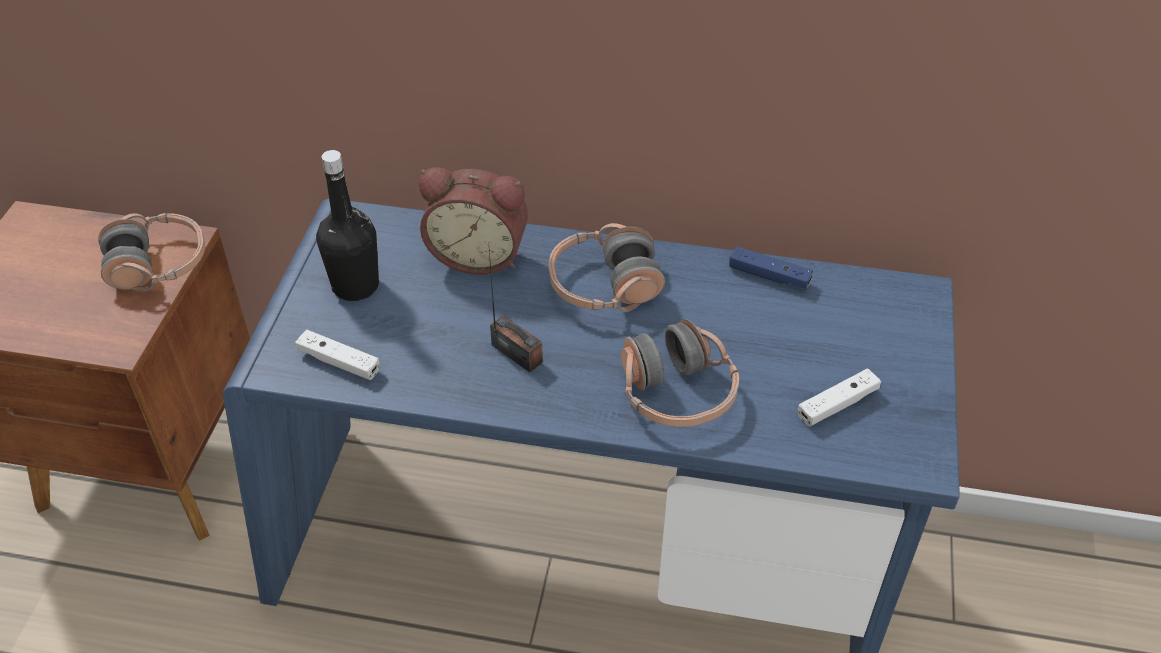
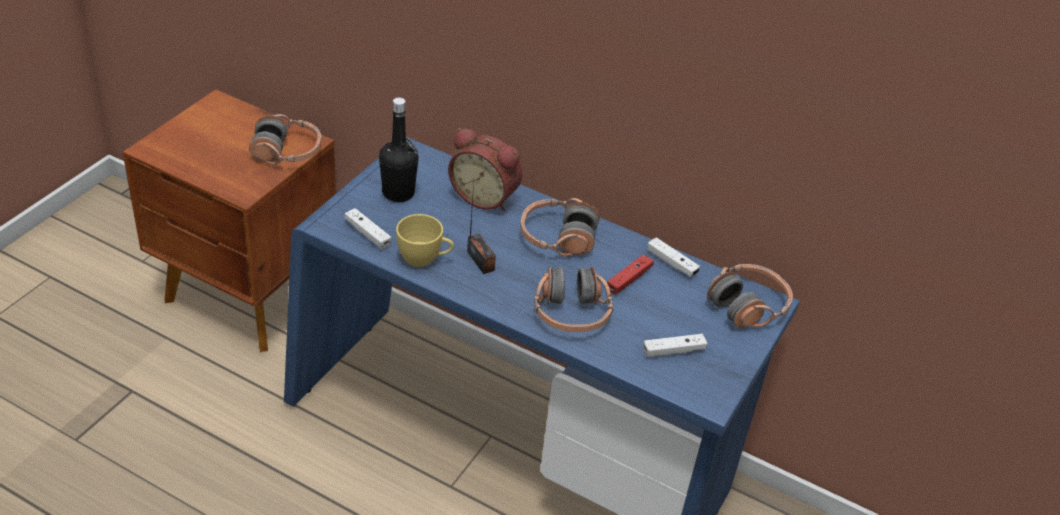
camera: 15 degrees right, 5 degrees down
blue game controller [729,247,813,289] -> white game controller [647,237,700,277]
none -> yellow cup [396,214,454,267]
none -> red game controller [607,254,654,295]
none -> headphones [707,264,793,328]

